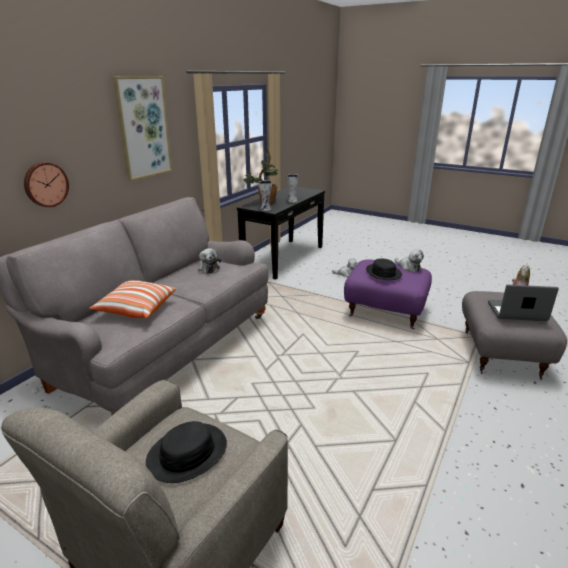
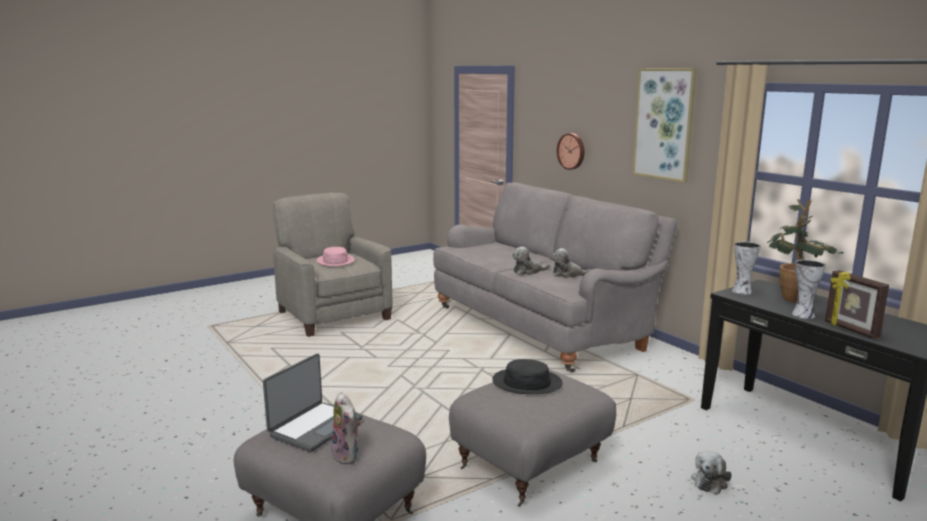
camera: 115 degrees right, 10 degrees down
pillow [89,280,176,318] -> none
black hat [146,421,227,483] -> pink hat [317,247,354,266]
purple ottoman [344,259,432,330] -> grey ottoman [449,369,616,507]
plush toy [395,249,424,272] -> plush toy moved to [512,247,550,275]
none -> picture frame [825,270,889,339]

